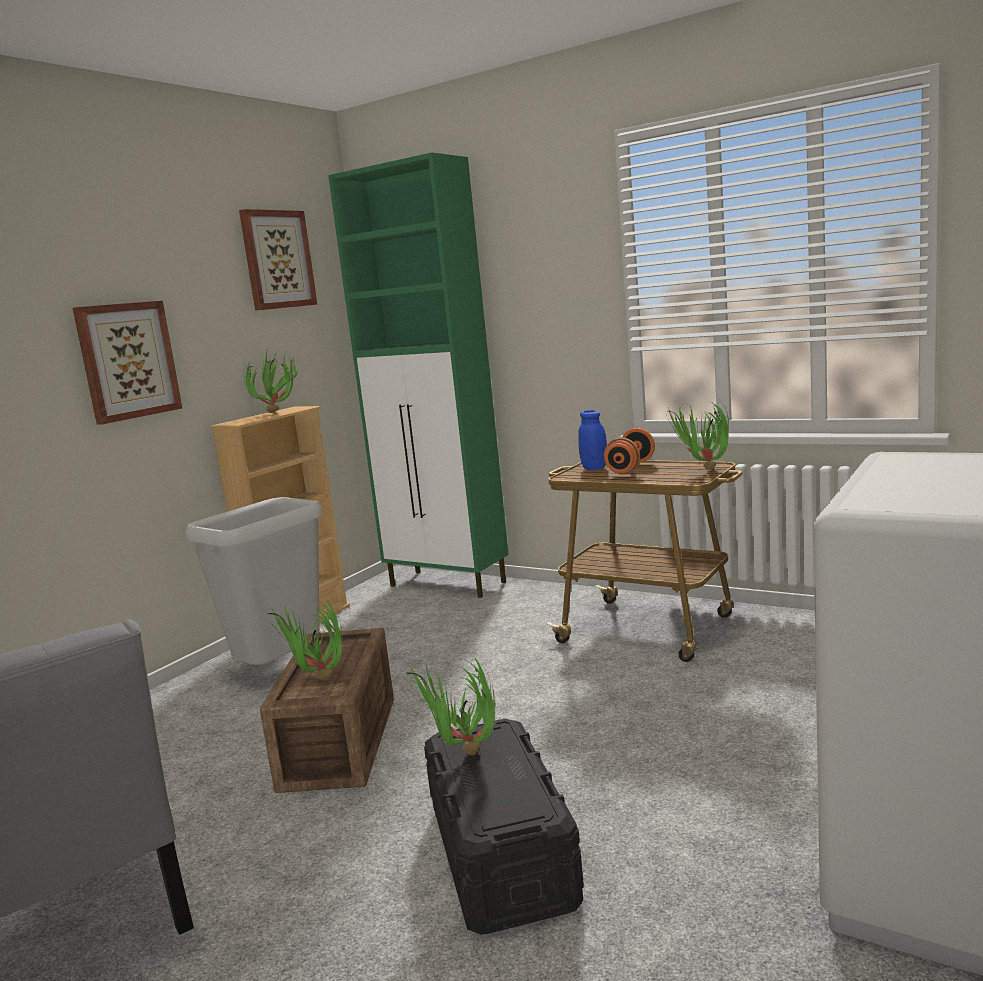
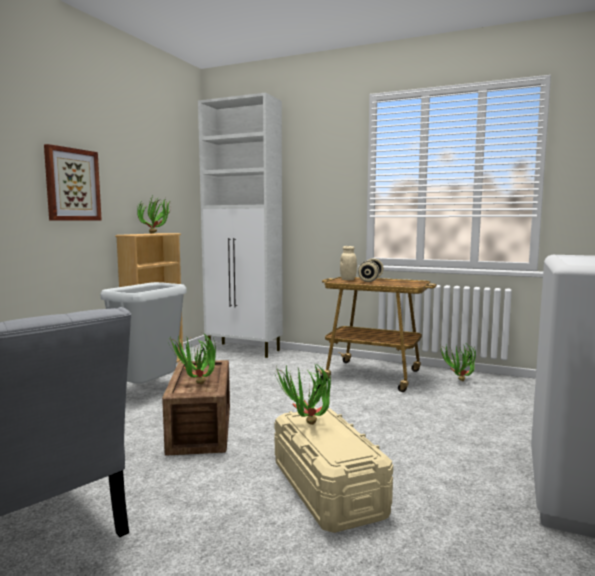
camera: 10 degrees left, 5 degrees down
picture [239,209,317,311] -> none
green cabinet [328,152,509,598] -> white cabinet [198,93,283,358]
black storage box [424,719,584,935] -> beige storage box [274,407,393,533]
blue jar [578,410,607,470] -> beige jar [340,246,357,280]
orange dumbbell [604,428,655,474] -> beige dumbbell [358,258,384,282]
potted plant [666,398,729,470] -> potted plant moved to [440,342,476,381]

